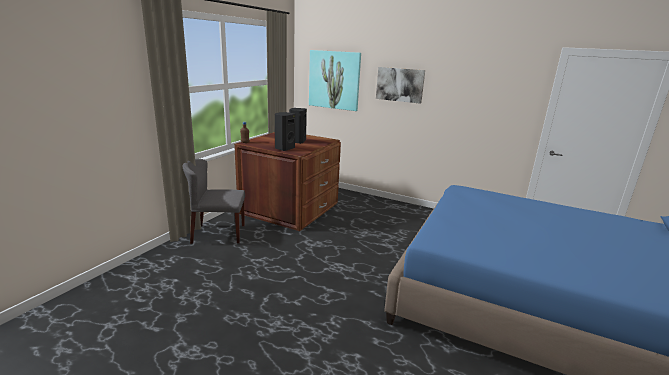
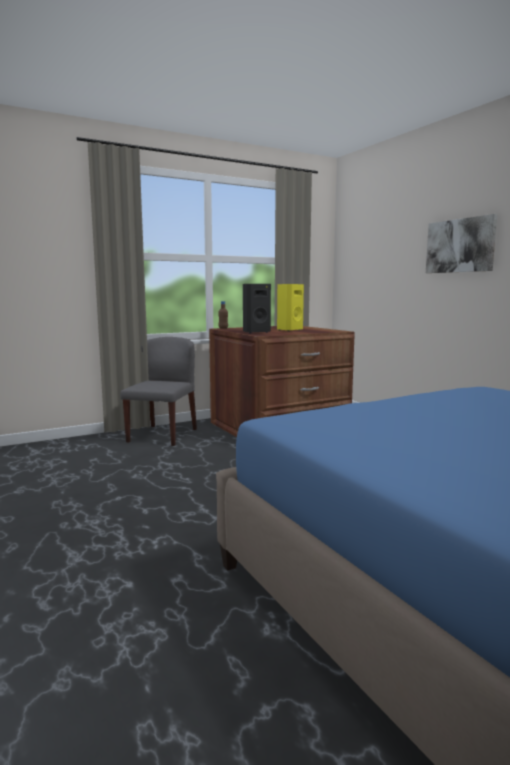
camera: 35 degrees right, 10 degrees down
grey chair [183,159,245,244] -> grey chair turned 75 degrees clockwise [120,337,197,446]
black speaker [289,108,307,144] -> yellow speaker [277,284,304,331]
picture [309,50,361,111] -> none

